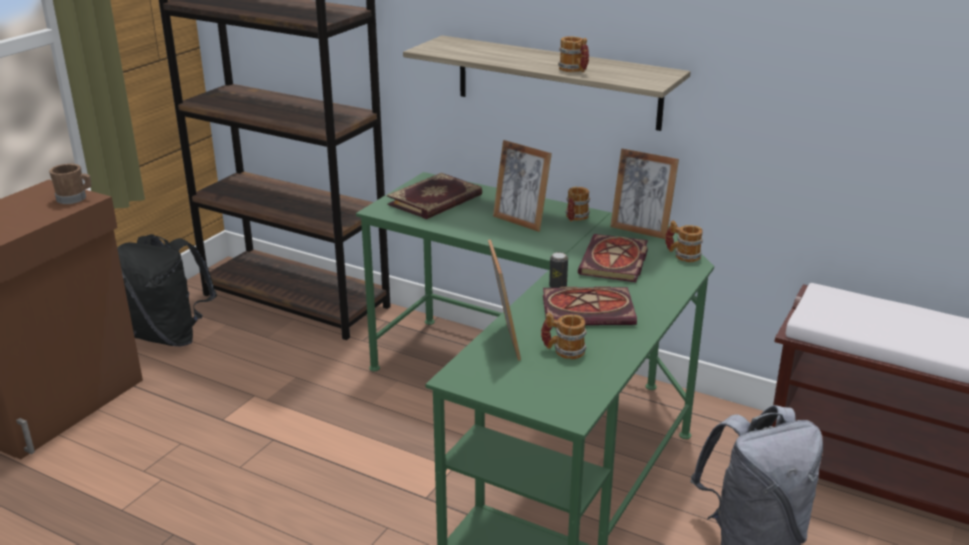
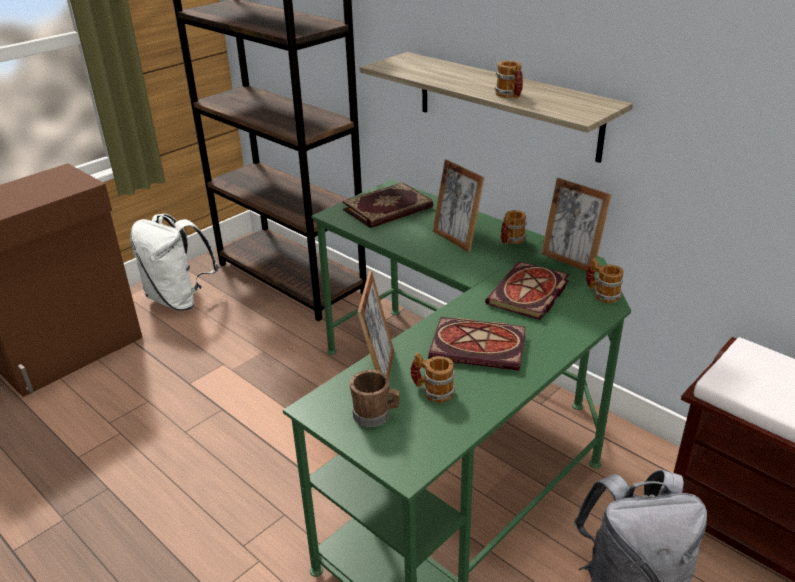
camera: 15 degrees right, 5 degrees up
brown mug [49,164,92,204] -> brown mug moved to [350,370,400,427]
black backpack [117,234,217,346] -> white backpack [130,213,219,311]
can [549,252,568,288] -> none

